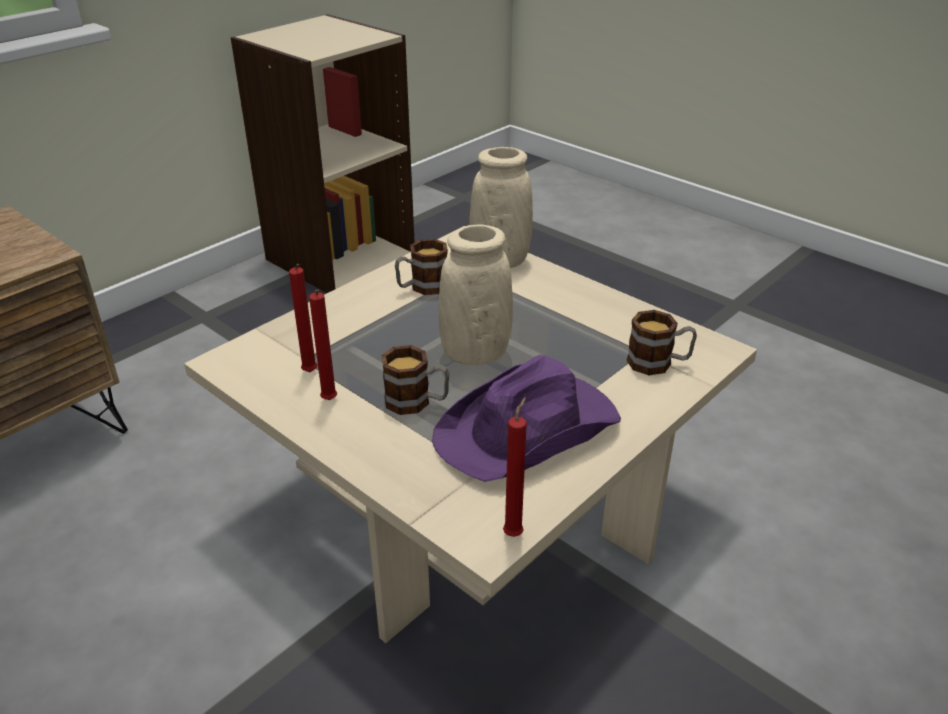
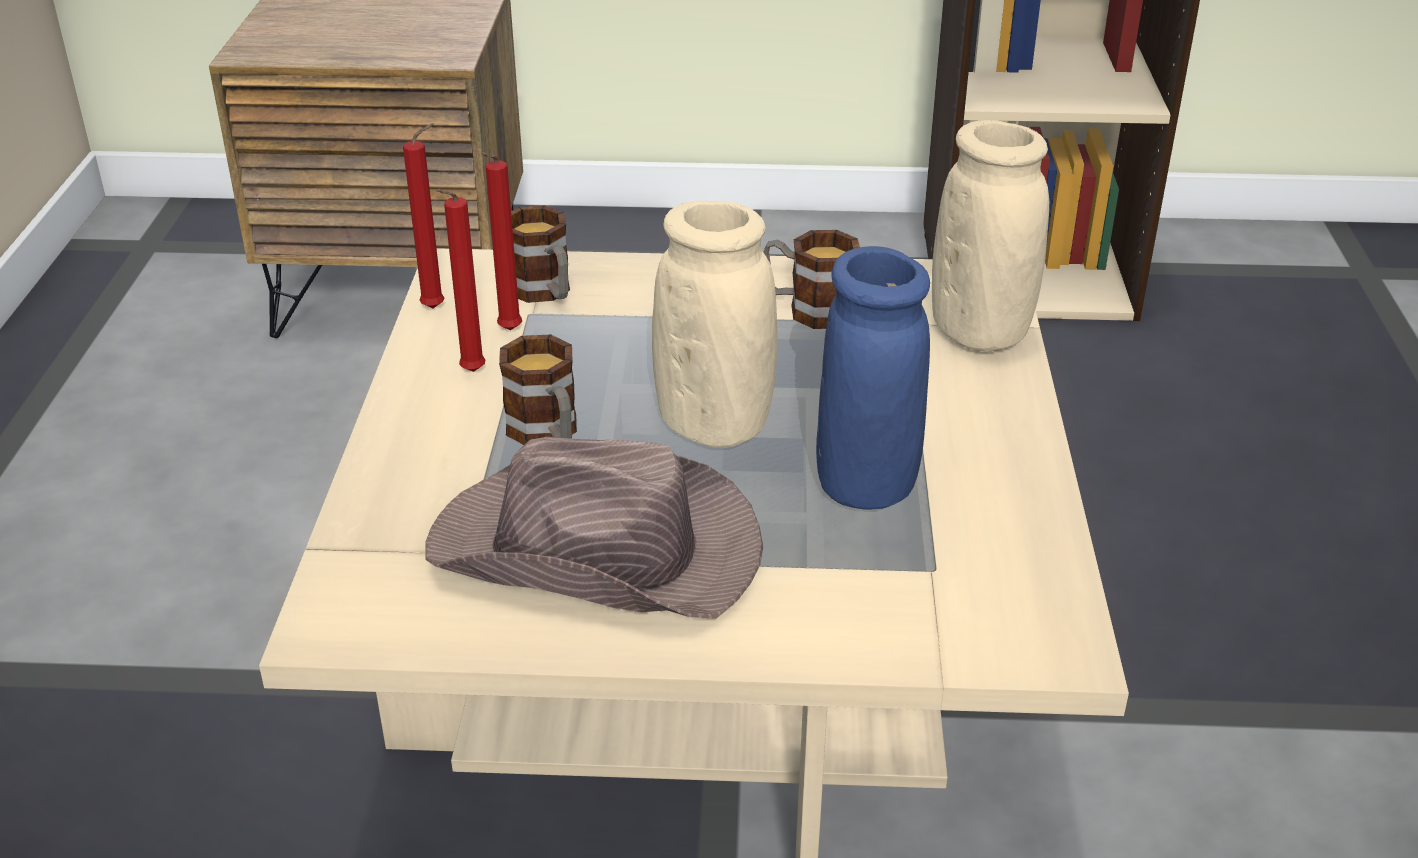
camera: 50 degrees right, 0 degrees up
purple hat [432,355,621,482] -> brown hat [425,437,763,619]
red candle [503,397,527,537] -> red candle moved to [403,123,445,308]
mug [627,310,697,375] -> mug moved to [511,205,570,303]
none -> blue vase [816,246,930,509]

